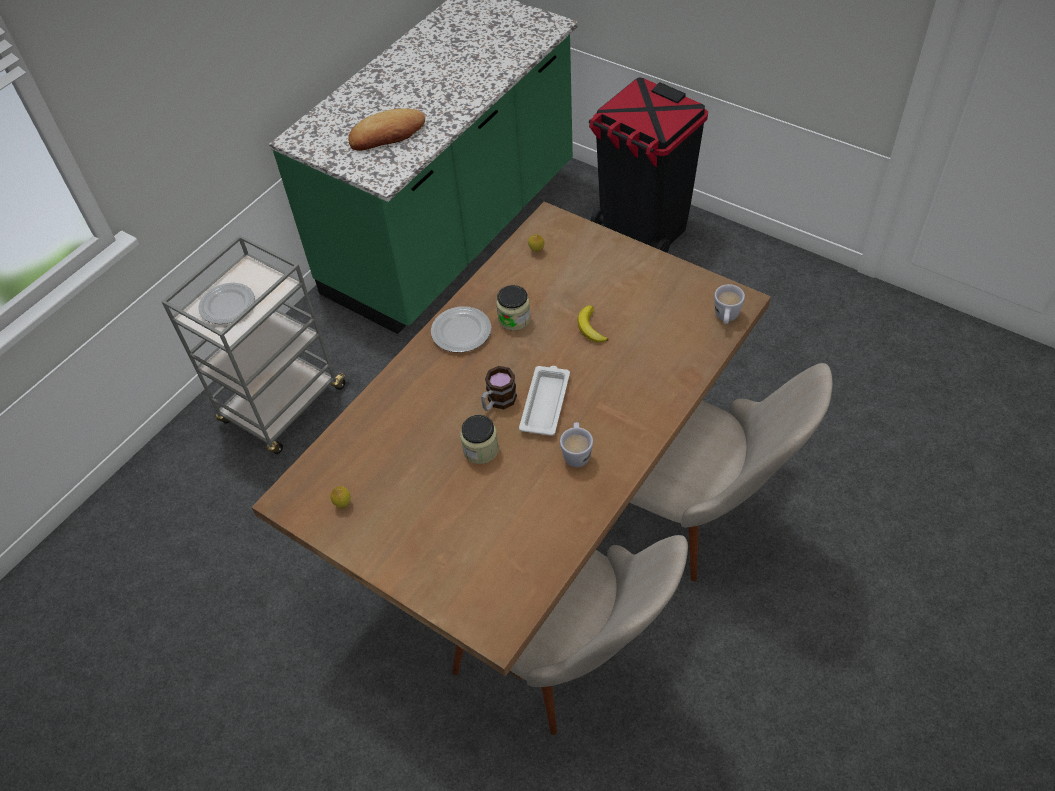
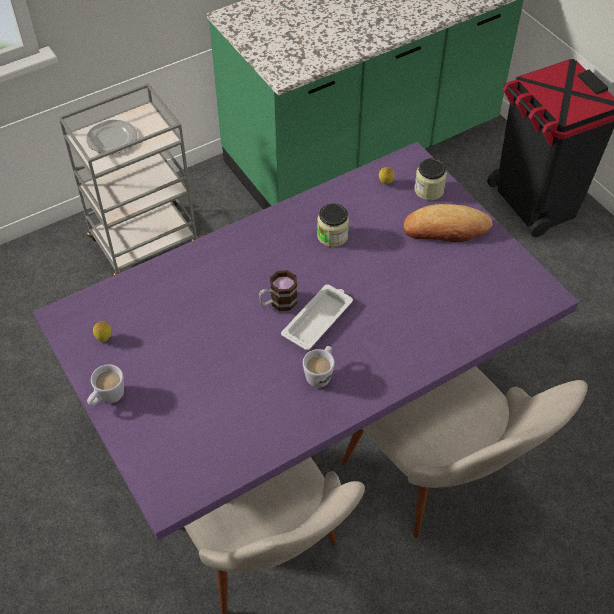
camera: 20 degrees right, 0 degrees up
brown dining table [252,202,771,680] -> purple dining table [33,142,579,541]
bread [348,108,425,150] -> bread moved to [403,204,492,242]
plate [431,306,491,353] -> none
jar [460,415,499,464] -> jar moved to [414,158,447,200]
banana [578,305,609,343] -> none
white mug [714,284,745,324] -> white mug moved to [87,364,124,406]

